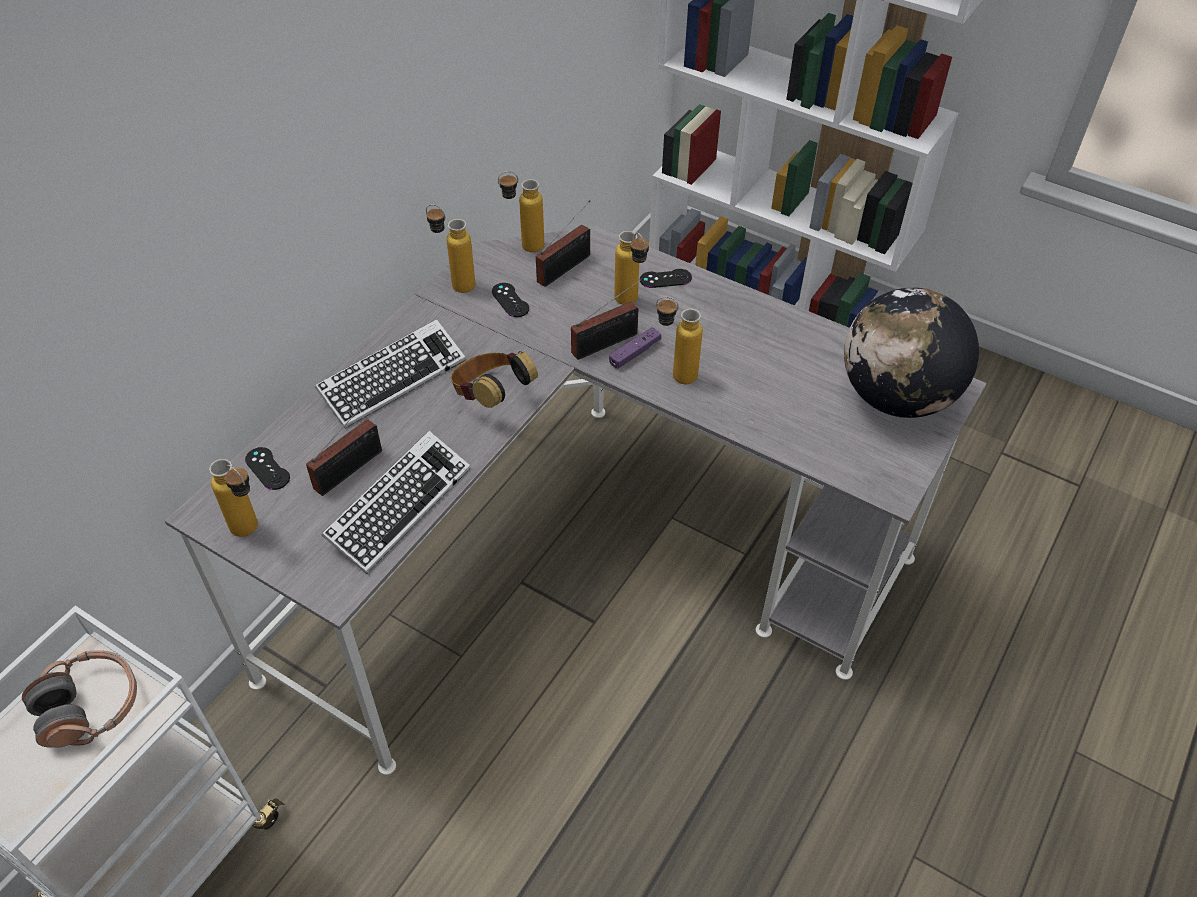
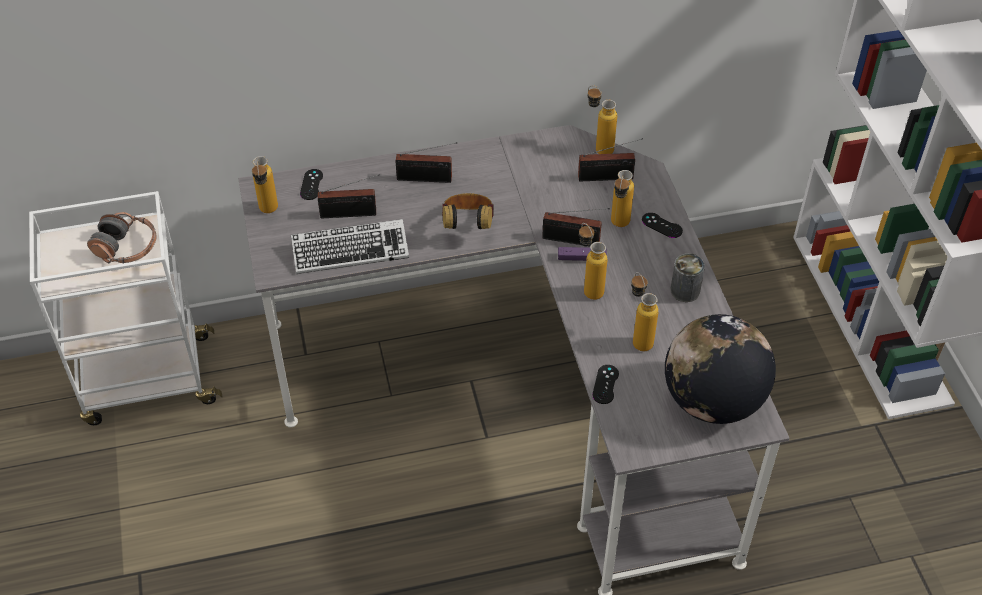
camera: 45 degrees right, 0 degrees up
keyboard [315,319,466,429] -> radio [396,142,457,183]
bottle [426,204,475,293] -> bottle moved to [631,272,659,351]
black game controller [492,283,529,317] -> black game controller moved to [592,365,619,404]
none -> can [670,253,705,302]

